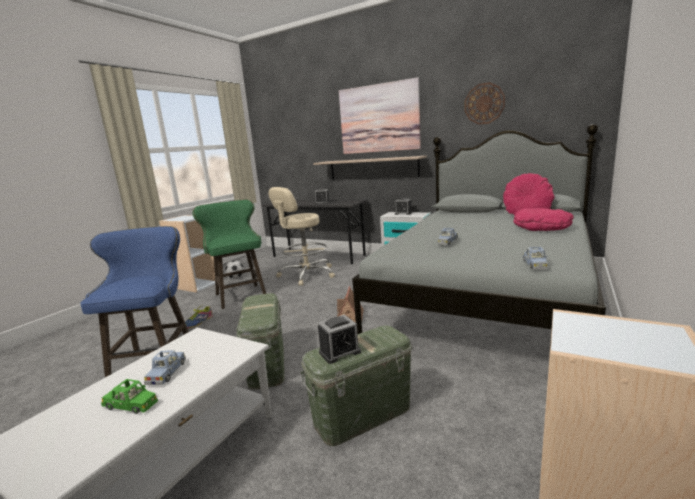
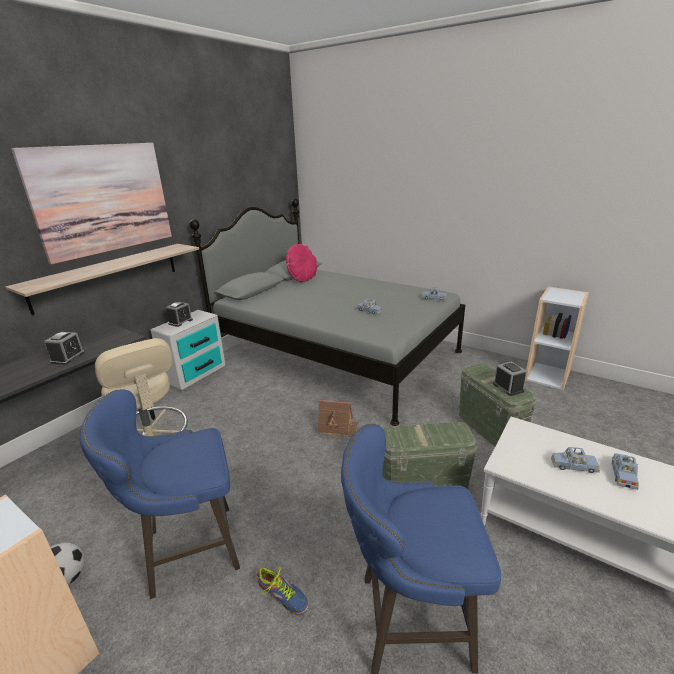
camera: 85 degrees left, 10 degrees up
green toy car [101,379,158,414] -> blue toy car [612,453,639,490]
green stool [192,200,266,309] -> blue stool [80,389,240,599]
wall clock [464,82,505,125] -> none
pink pillow [513,208,574,231] -> none

